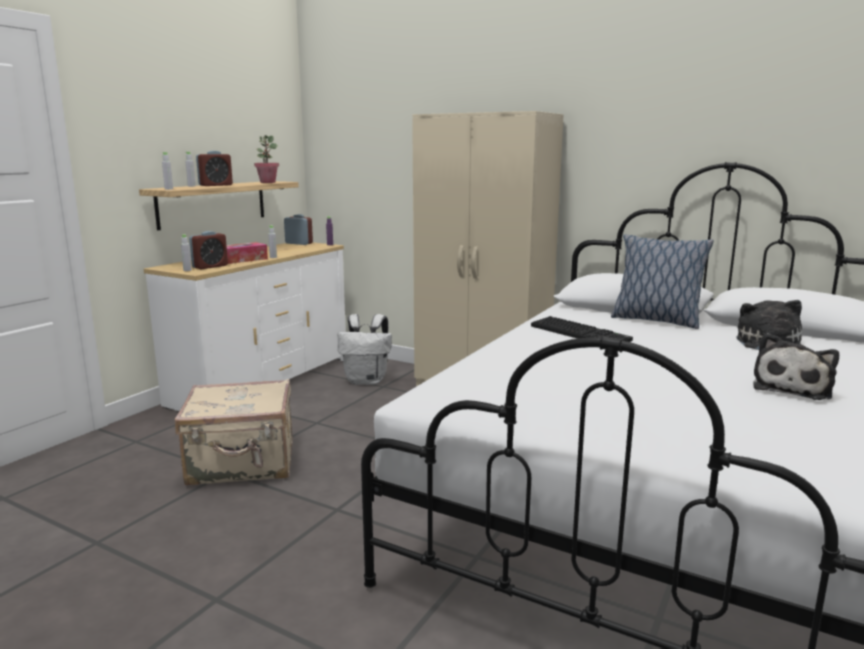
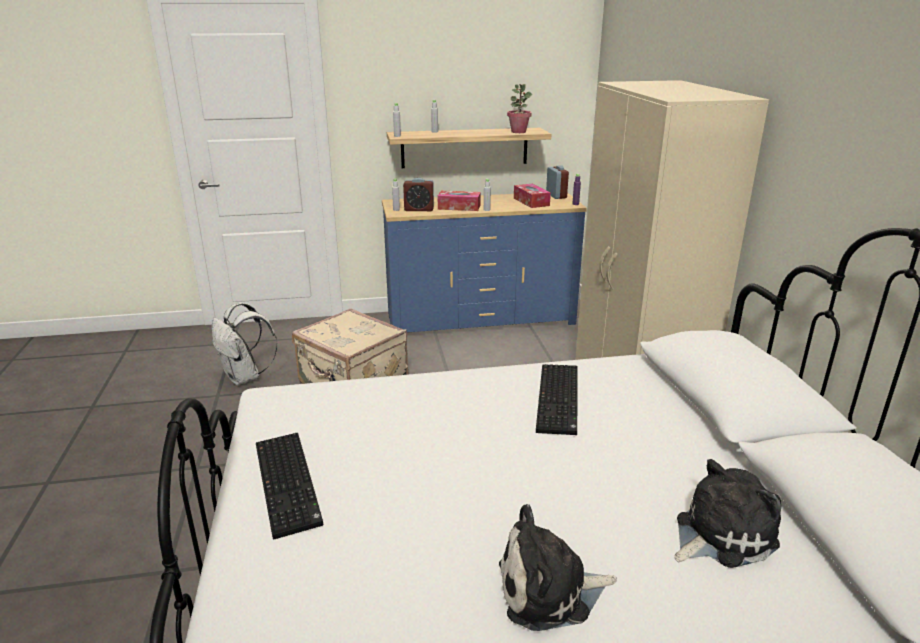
camera: 50 degrees right, 10 degrees up
white dresser [144,243,346,411] -> blue dresser [382,192,587,332]
alarm clock [196,151,233,186] -> none
white backpack [338,314,392,385] -> white backpack moved to [212,303,278,385]
pillow [611,234,713,329] -> none
none -> keyboard [256,433,324,539]
none -> tissue box [514,184,551,208]

